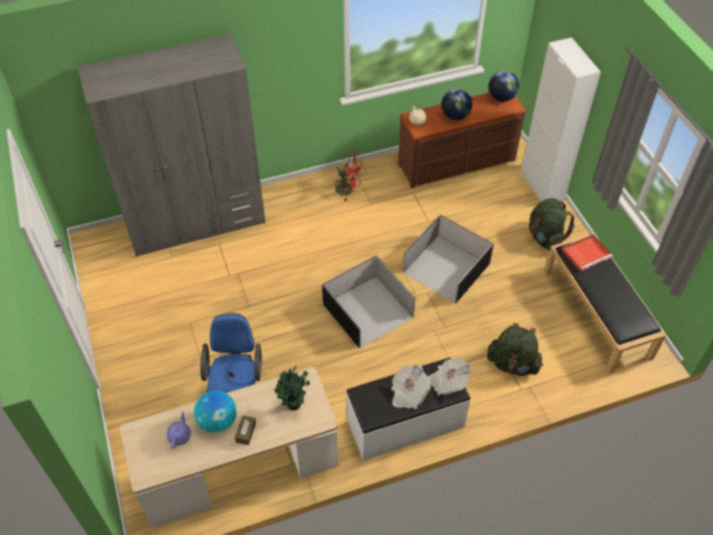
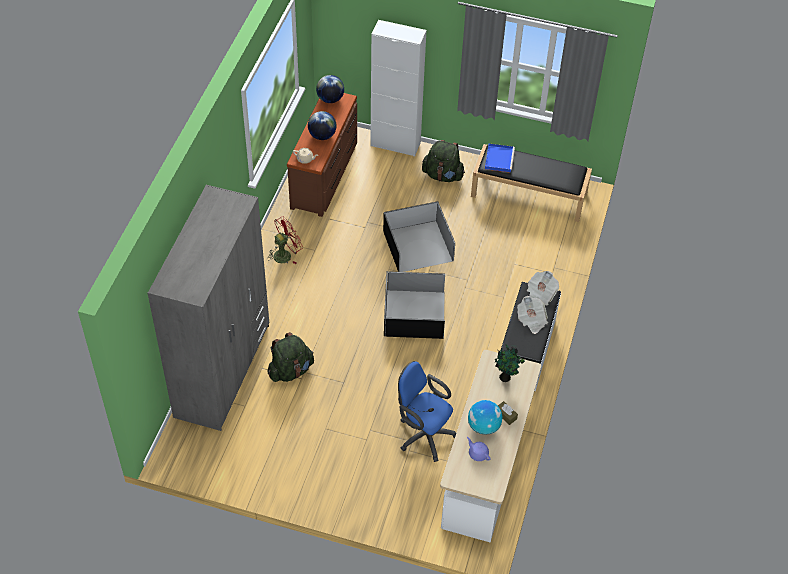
camera: 55 degrees left, 0 degrees up
green backpack [487,323,543,376] -> green backpack moved to [267,332,314,382]
red tray [562,234,613,272] -> blue tray [485,144,515,173]

